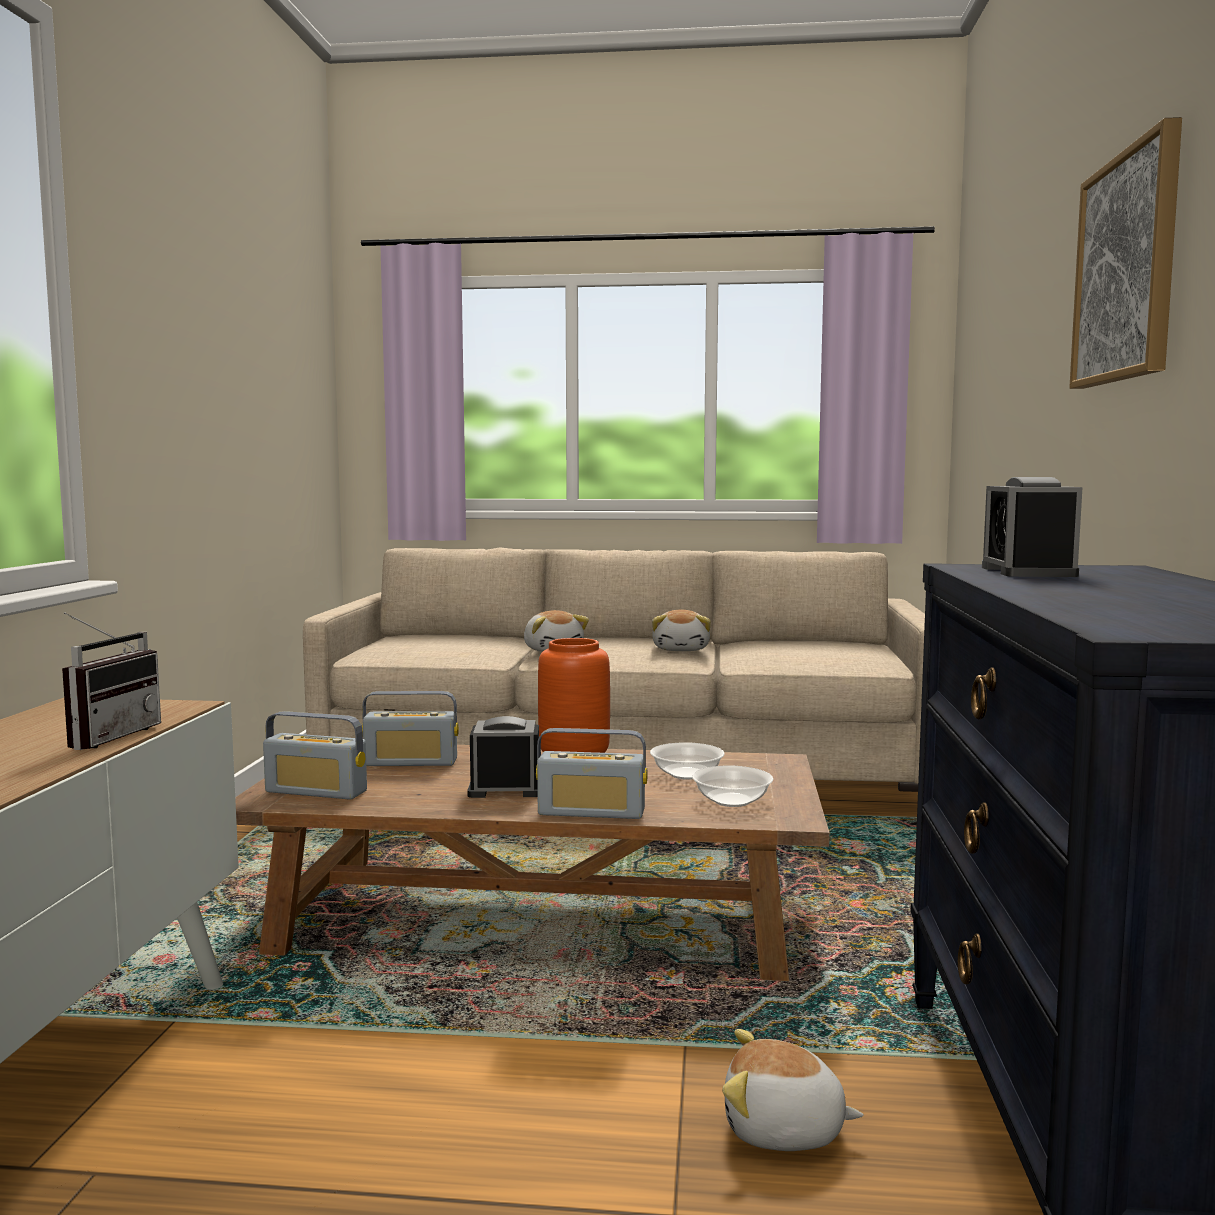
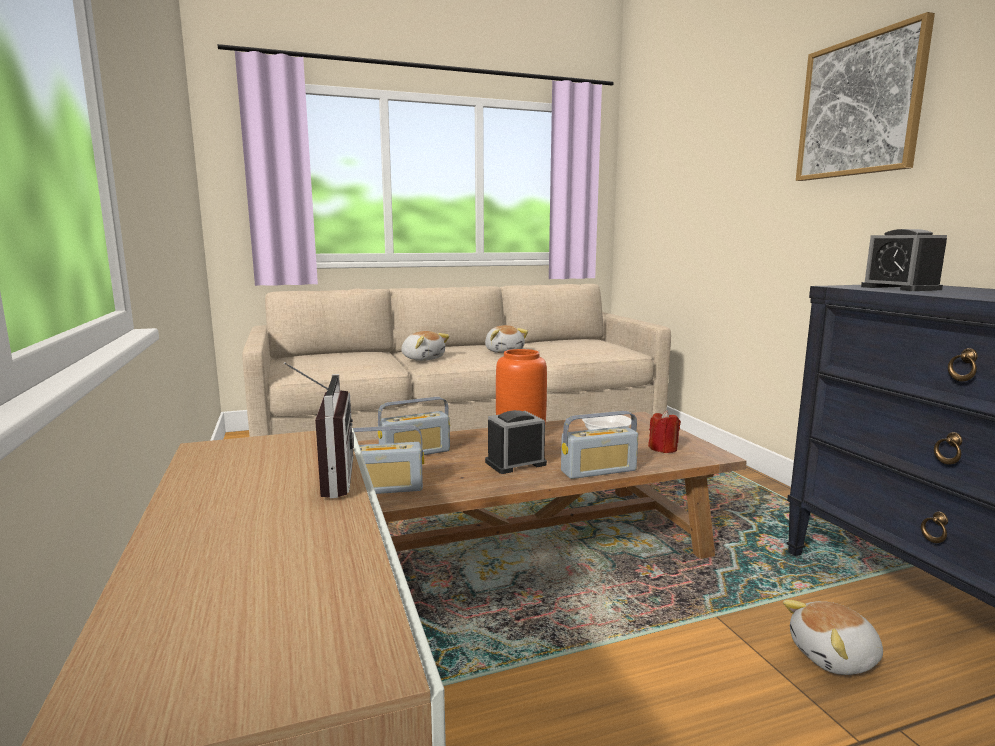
camera: 25 degrees left, 5 degrees up
bowl [692,765,773,807] -> red candle [648,410,681,453]

